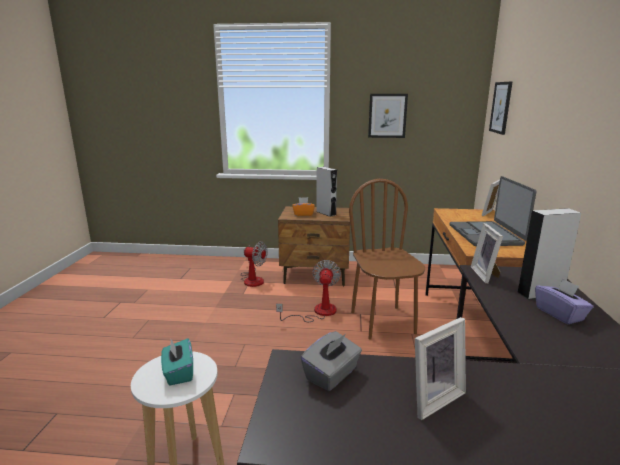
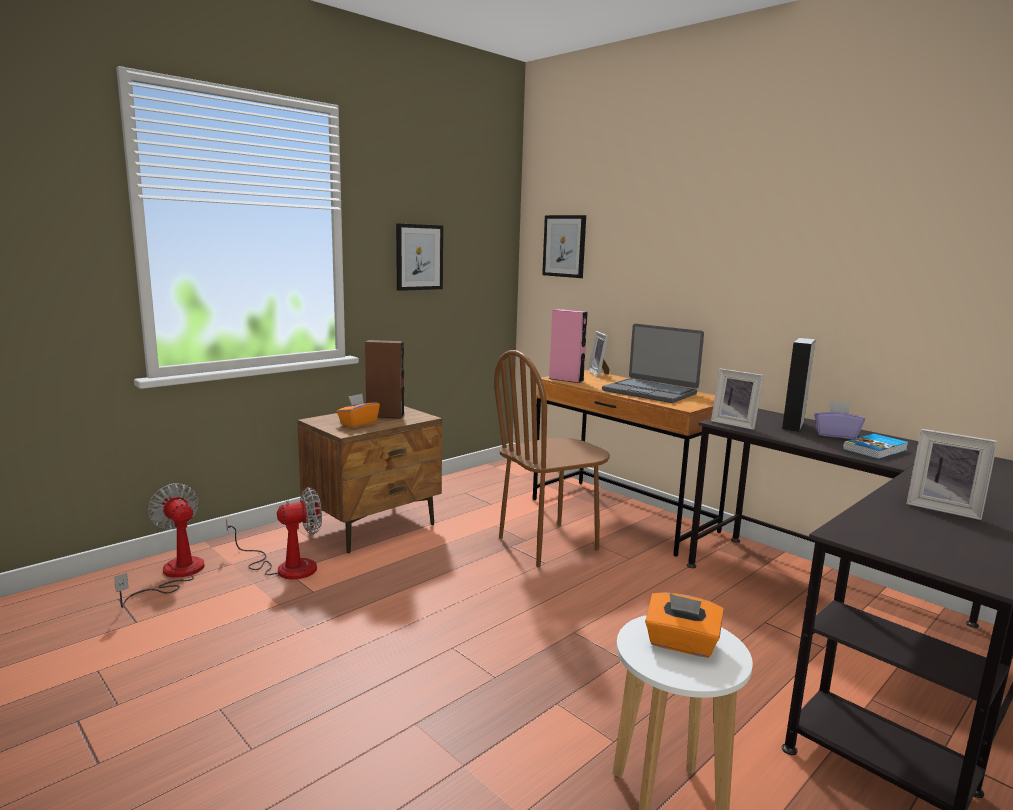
camera: 50 degrees left, 5 degrees down
turquoise tissue box [161,338,193,385] -> orange tissue box [645,592,724,658]
fan [276,260,341,322] -> fan moved to [114,483,204,608]
grey tissue box [301,331,362,391] -> none
grey speaker [316,167,337,217] -> brown speaker [365,340,404,419]
brown chair [349,179,425,340] -> brown chair turned 60 degrees counterclockwise [494,350,610,567]
picture frame [415,317,466,420] -> picture frame turned 120 degrees clockwise [907,429,998,520]
none -> pink speaker [549,309,588,383]
none -> book [843,434,909,459]

